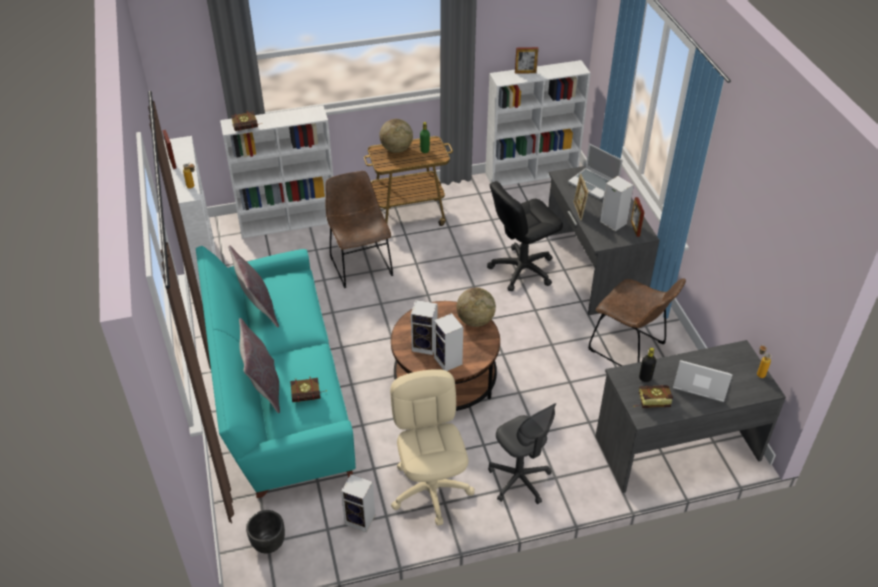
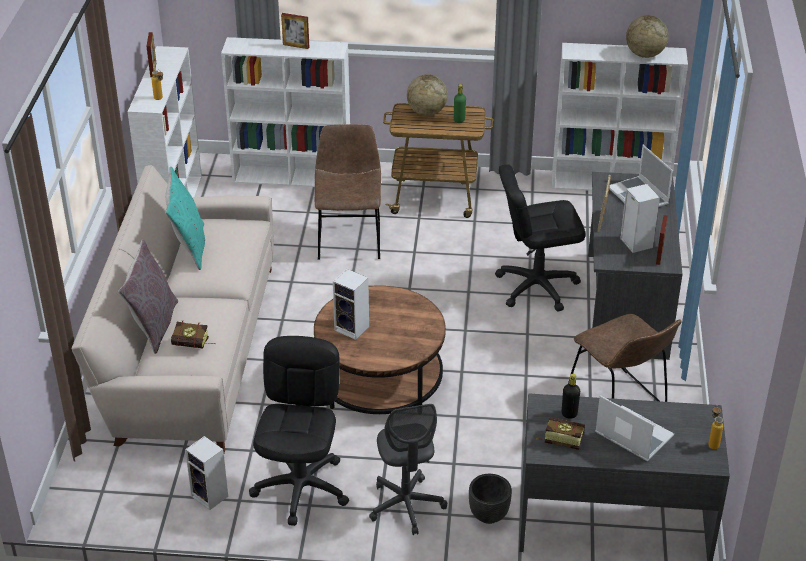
camera: 20 degrees right, 5 degrees down
turquoise sofa [196,246,356,498] -> beige sofa [71,165,274,453]
grey pillow [228,245,279,328] -> turquoise pillow [165,167,205,270]
book [231,111,262,131] -> none
black planter [246,510,285,554] -> black planter moved to [469,474,512,524]
beige office chair [390,369,475,526] -> black office chair [249,336,349,526]
speaker [434,313,463,371] -> none
globe [457,288,496,327] -> globe moved to [626,15,669,58]
picture frame [515,47,538,74] -> picture frame moved to [281,13,309,49]

